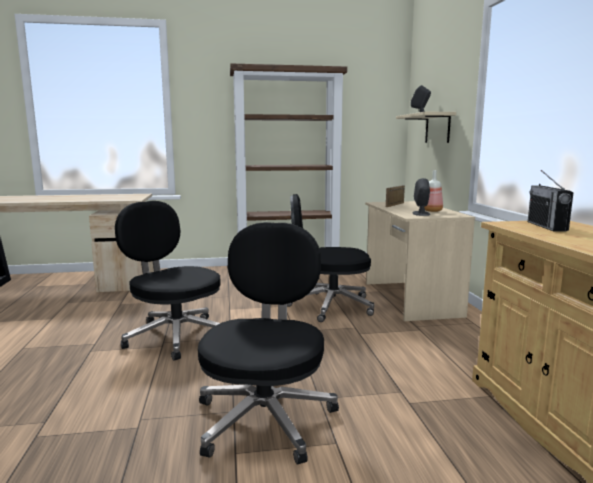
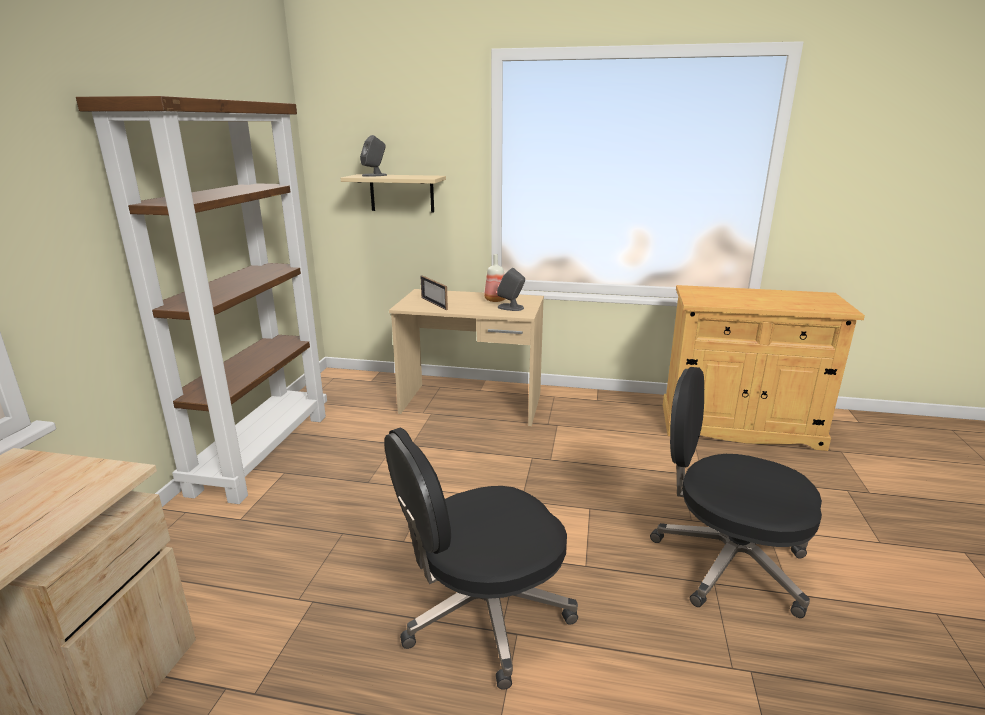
camera: 70 degrees left, 10 degrees up
black office chair [287,194,374,322] -> none
radio [528,170,574,232] -> none

